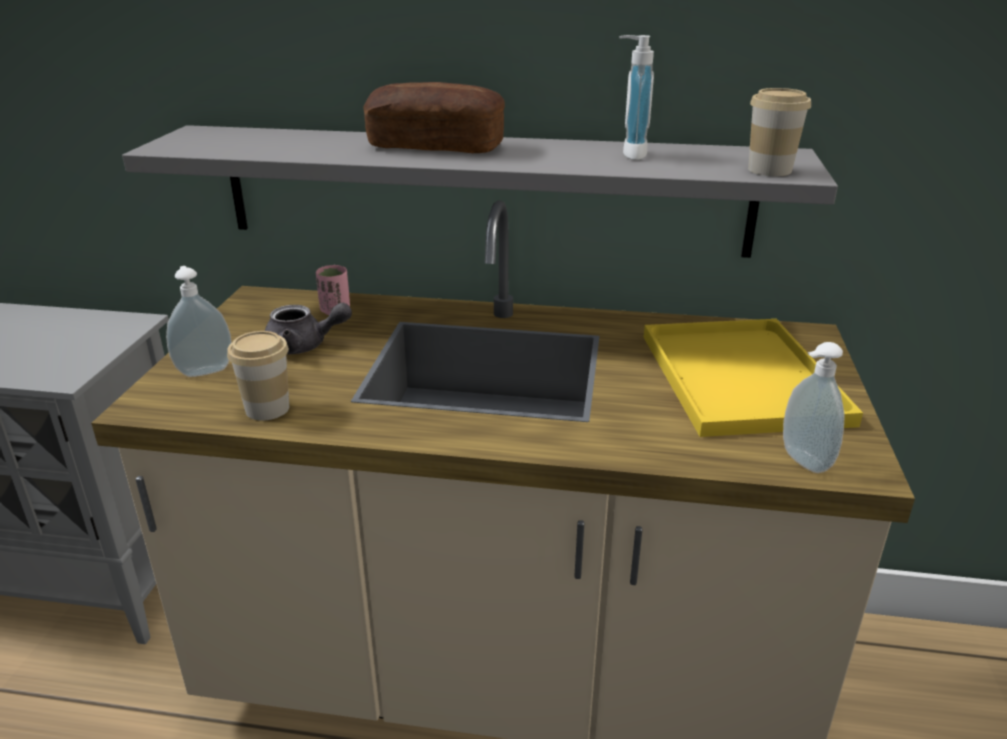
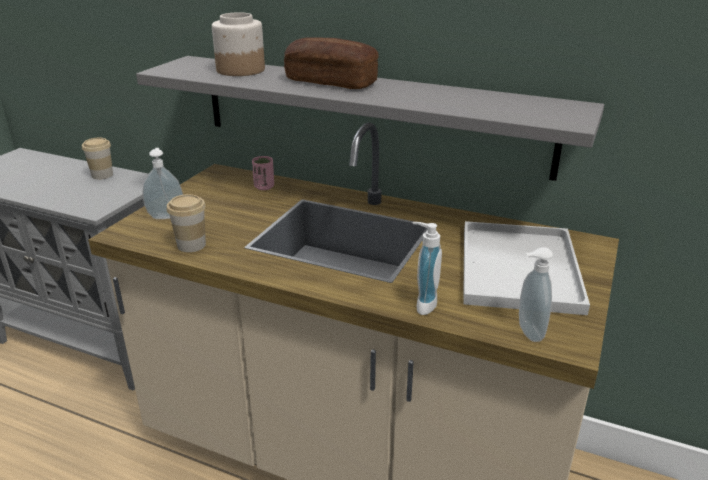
camera: 15 degrees right, 0 degrees up
grey teapot [264,303,352,354] -> none
soap dispenser [619,35,654,160] -> soap dispenser moved to [413,222,442,315]
yellow tray [644,319,863,437] -> white tray [463,221,590,315]
cup [748,88,811,176] -> cup moved to [82,138,113,179]
none -> jar [212,12,265,76]

